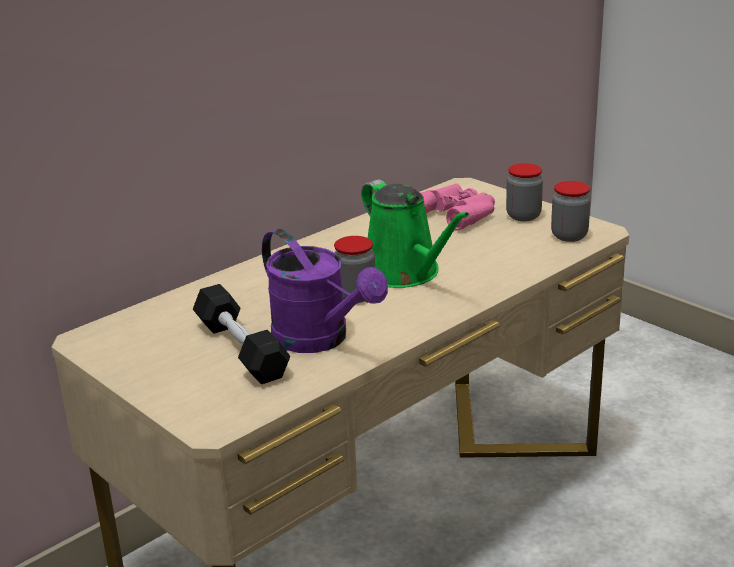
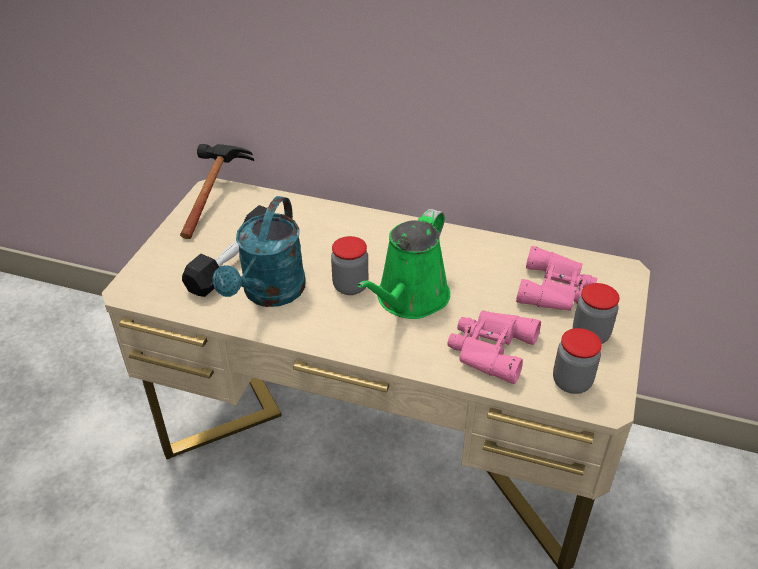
camera: 60 degrees right, 15 degrees up
purple watering can [262,229,388,353] -> turquoise watering can [213,196,305,307]
none -> hammer [180,144,254,239]
none -> pink binoculars [447,311,541,384]

